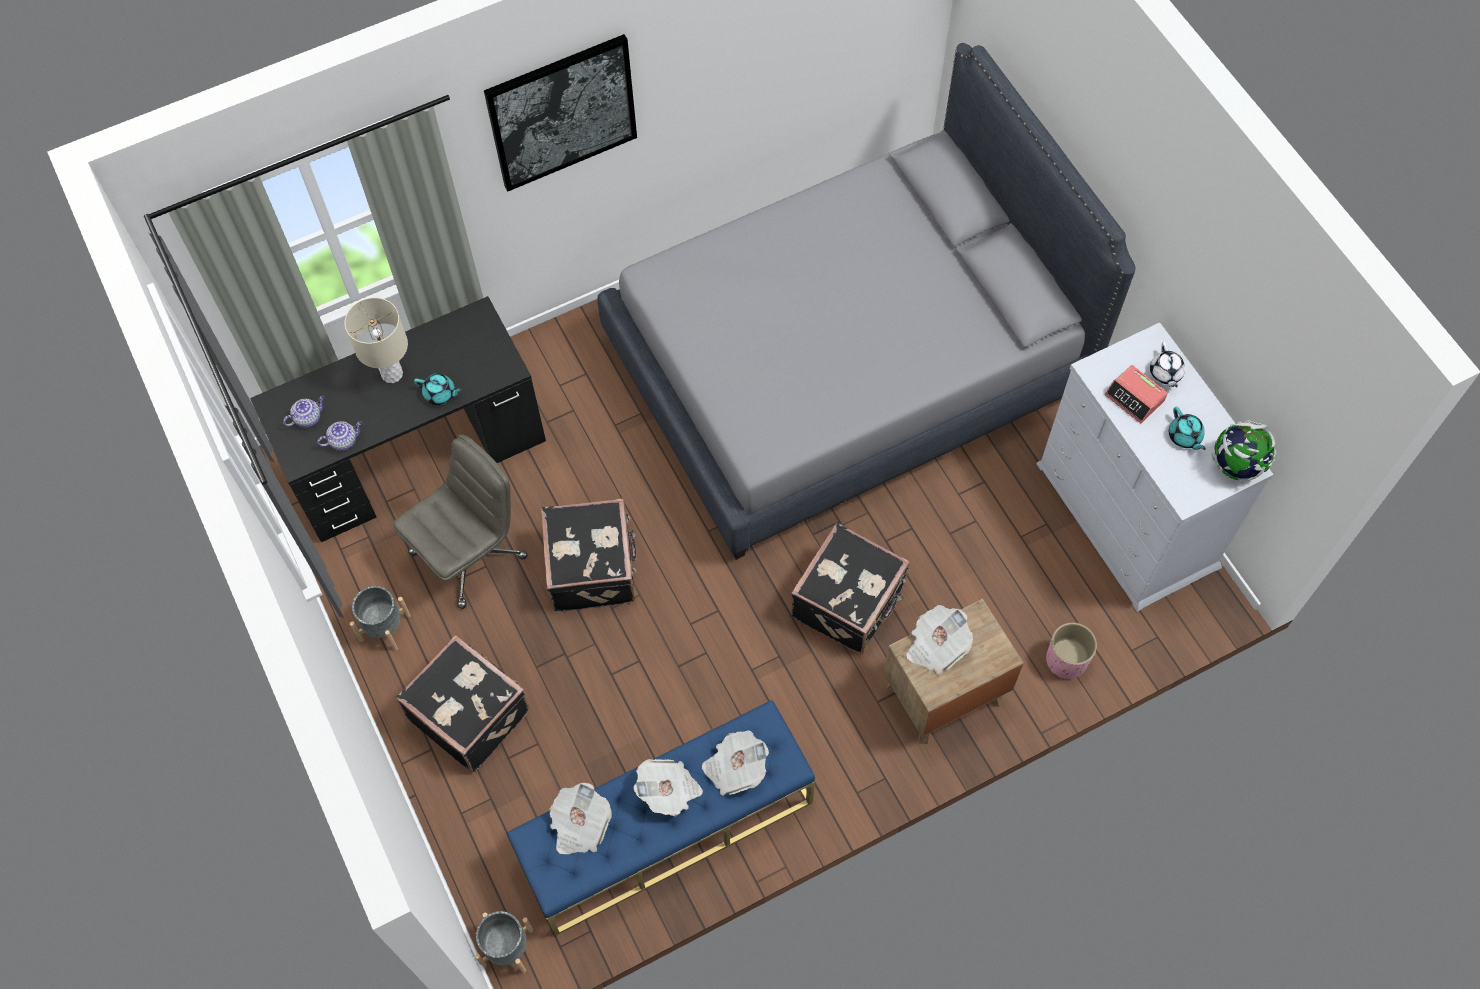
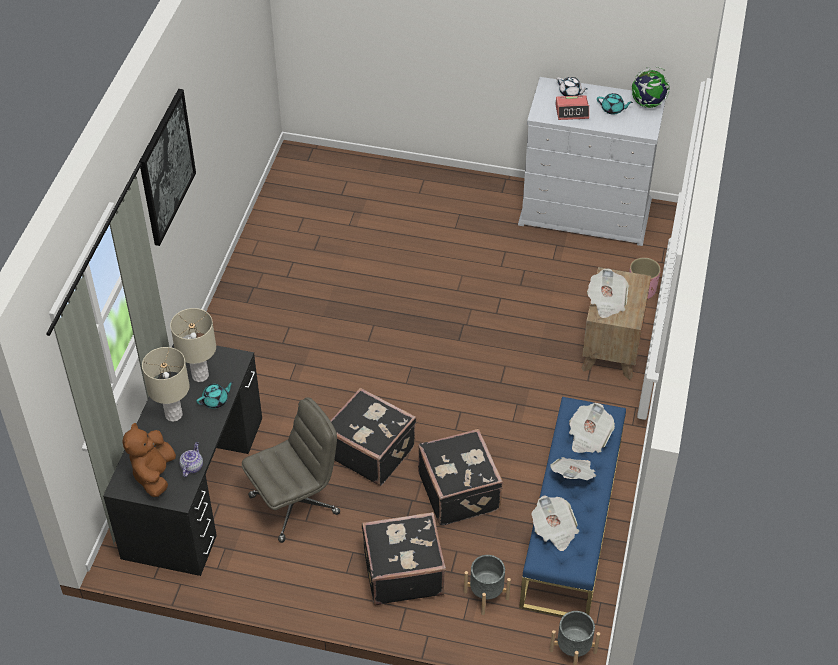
camera: 50 degrees left, 15 degrees down
teapot [283,396,325,428] -> brown plush toy [122,423,176,497]
grey planter [350,586,411,651] -> grey planter moved to [464,555,511,615]
grey office chair [393,435,528,609] -> grey office chair turned 60 degrees clockwise [242,397,340,543]
grey bed [597,43,1136,560] -> none
black suitcase [791,523,910,654] -> black suitcase moved to [418,429,503,526]
none -> beige table lamp [170,308,216,382]

